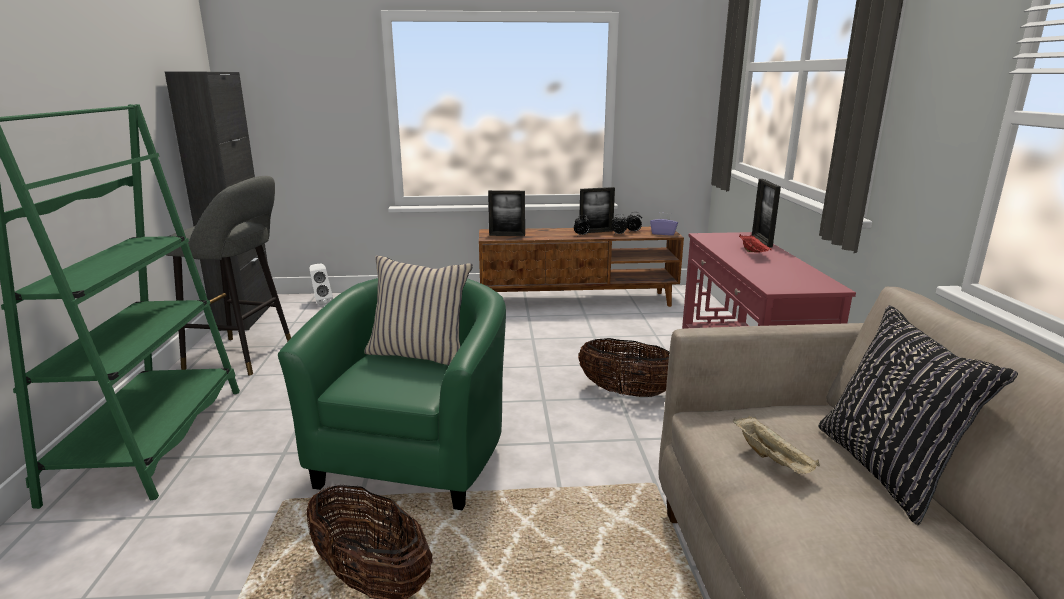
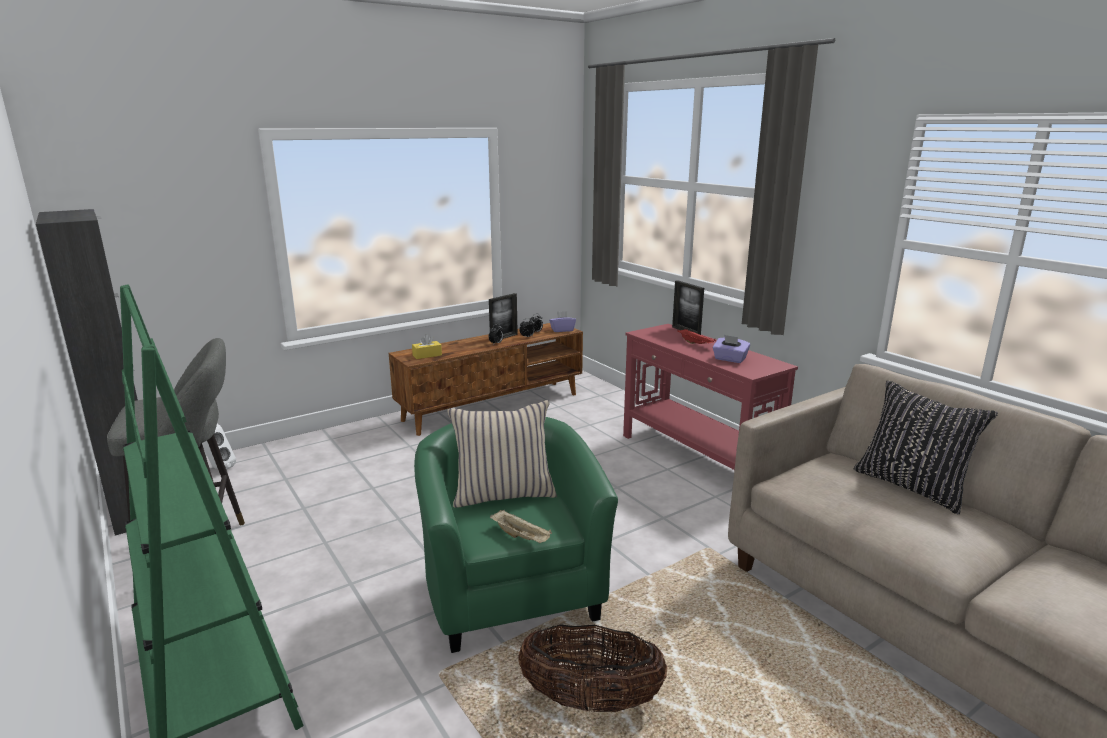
camera: 30 degrees left, 0 degrees up
picture frame [488,190,525,236] -> yellow tissue box [412,334,442,359]
basket [578,338,670,397] -> none
beige tray [733,416,820,474] -> beige tray moved to [490,510,552,543]
none -> purple tissue box [712,335,750,363]

